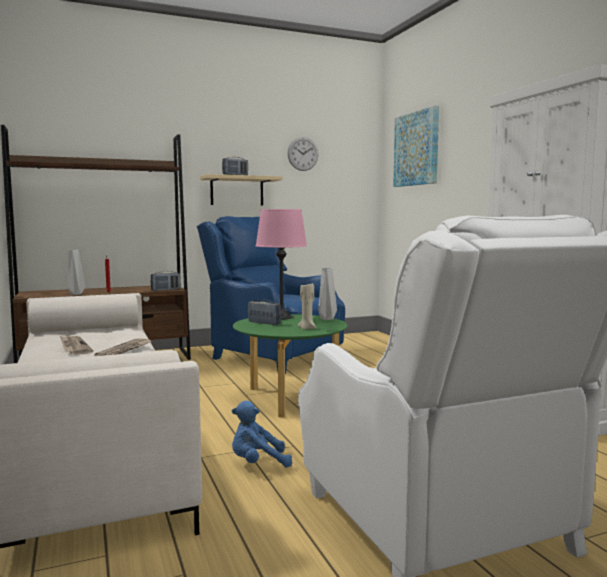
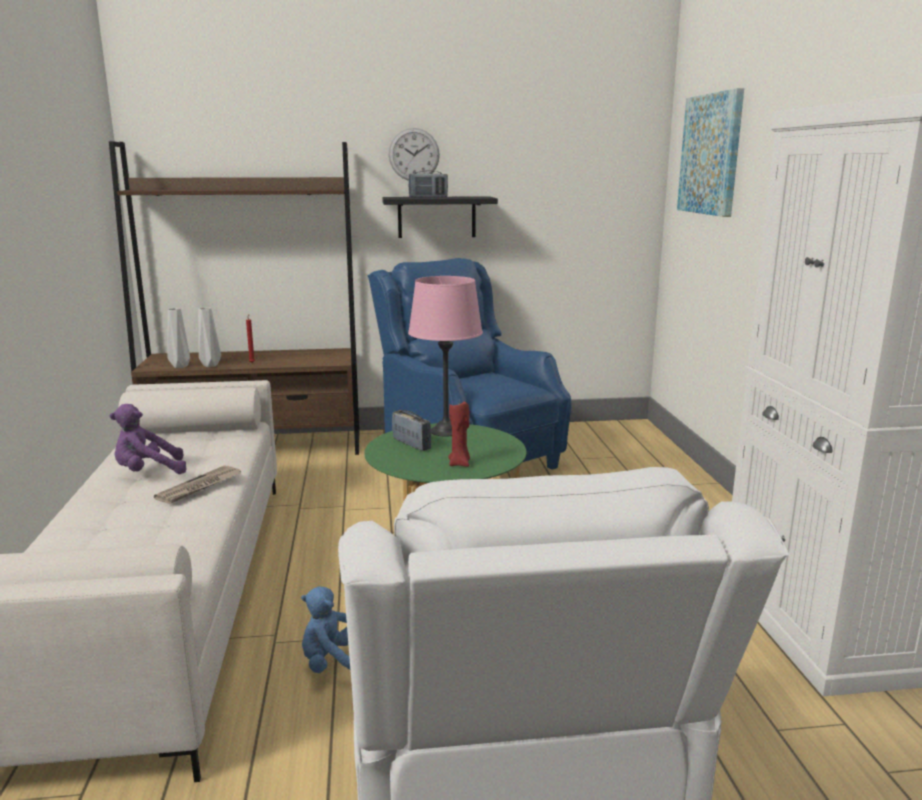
camera: 15 degrees right, 10 degrees up
newspaper [60,336,93,355] -> purple plush toy [110,404,187,474]
radio [151,271,181,291] -> none
beige shelf [200,174,283,206] -> black shelf [382,196,498,238]
wall clock [288,137,318,171] -> wall clock moved to [389,128,440,181]
beige candle [298,283,316,330] -> red candle [448,402,470,467]
grey vase [318,268,337,320] -> grey vase moved to [167,308,190,368]

